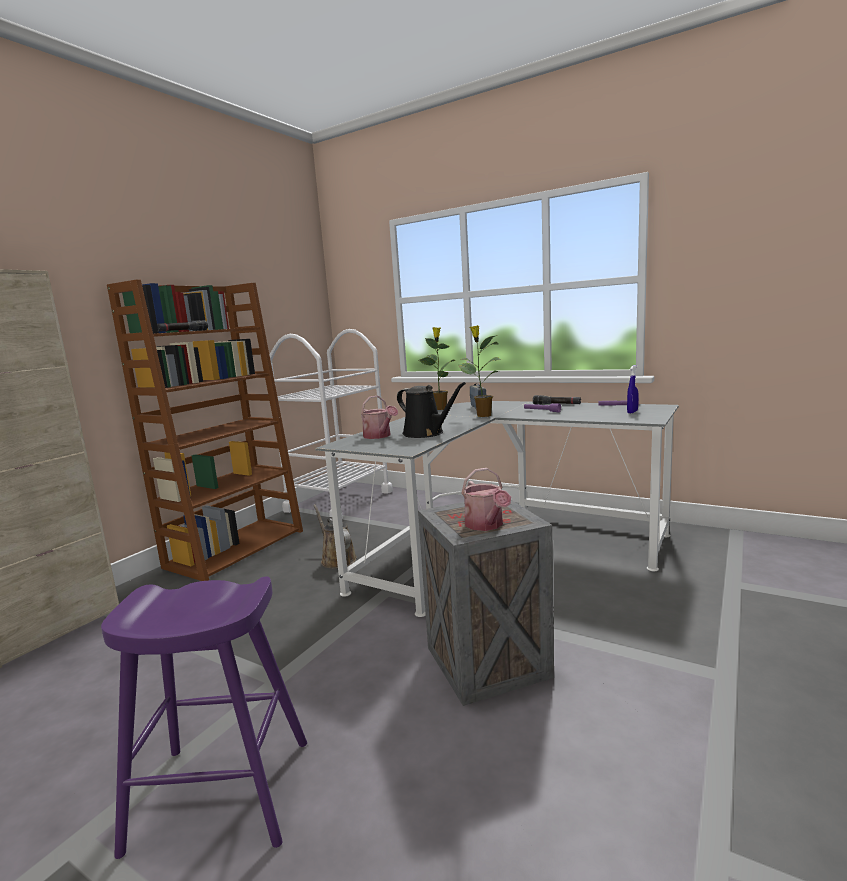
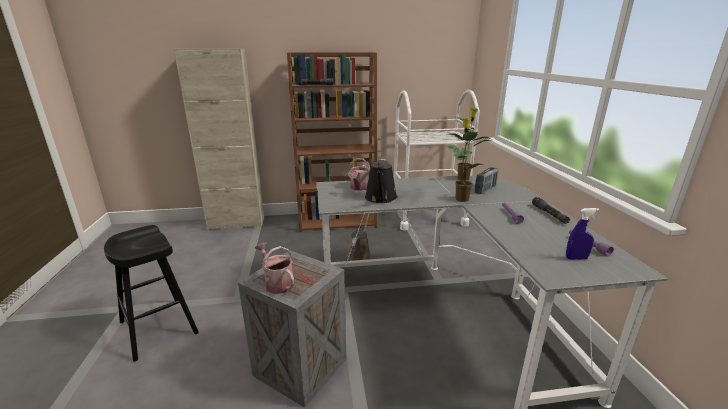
camera: 50 degrees right, 10 degrees up
purple stool [101,576,307,859] -> black stool [104,225,199,362]
watering can [461,468,511,531] -> watering can turned 105 degrees clockwise [255,242,295,294]

